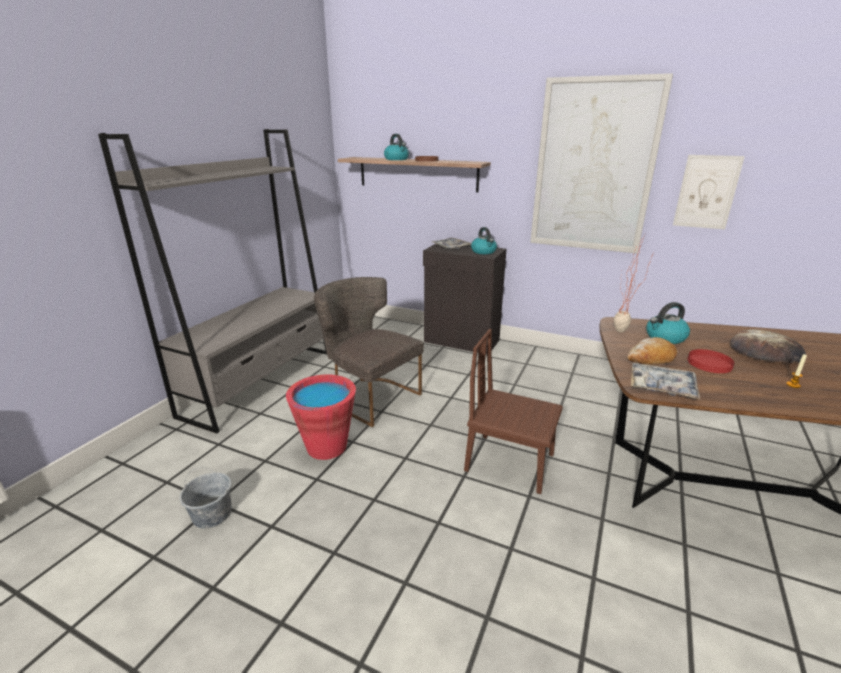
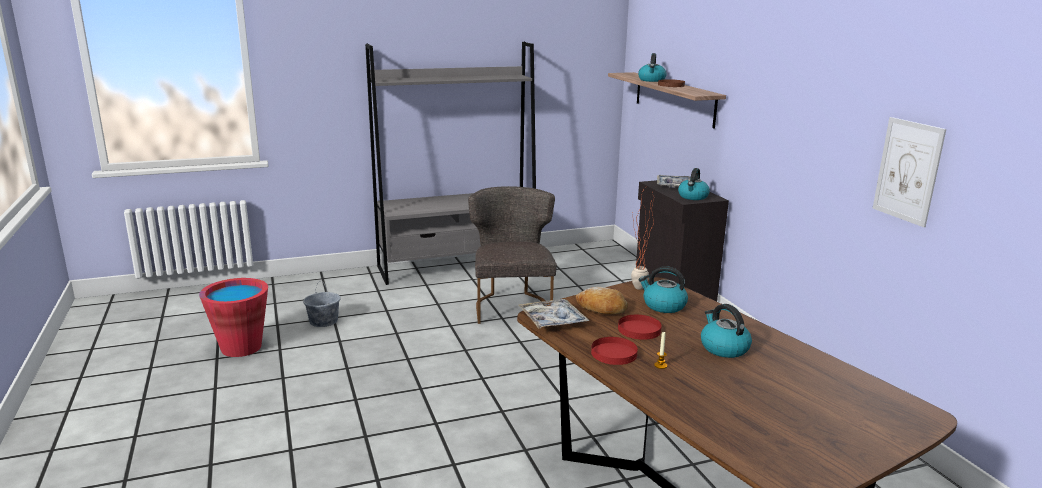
camera: 45 degrees right, 5 degrees down
red bucket [286,375,356,460] -> red bucket moved to [199,278,268,357]
brown chair [464,329,563,494] -> none
picture [530,73,673,253] -> none
bread [730,329,806,363] -> kettle [701,304,752,358]
none -> red plate [591,337,638,365]

